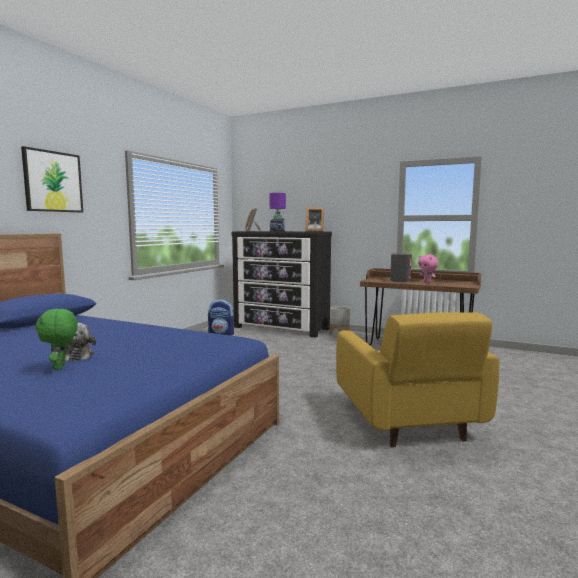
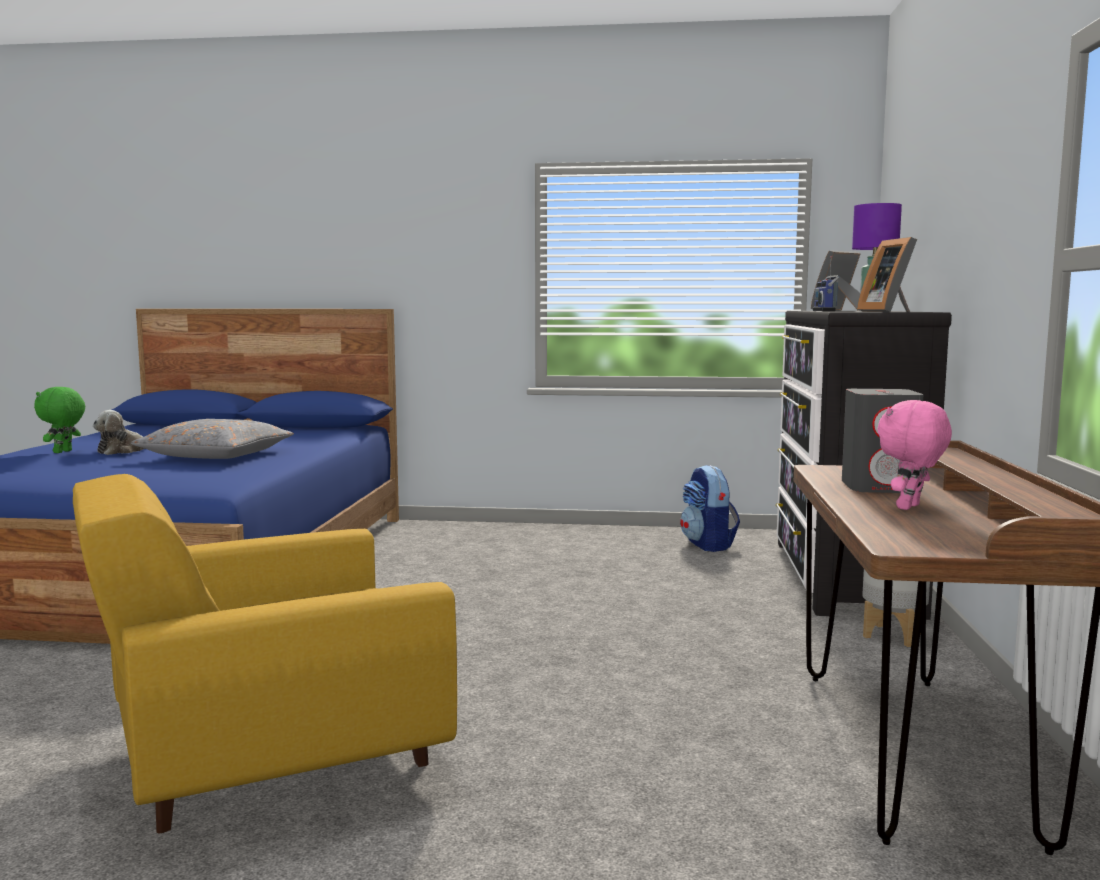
camera: 70 degrees right, 0 degrees up
picture [21,146,83,212] -> none
green plush toy [35,309,78,370] -> green plush toy turned 45 degrees counterclockwise [34,387,85,453]
none -> grey pillow [131,419,294,459]

